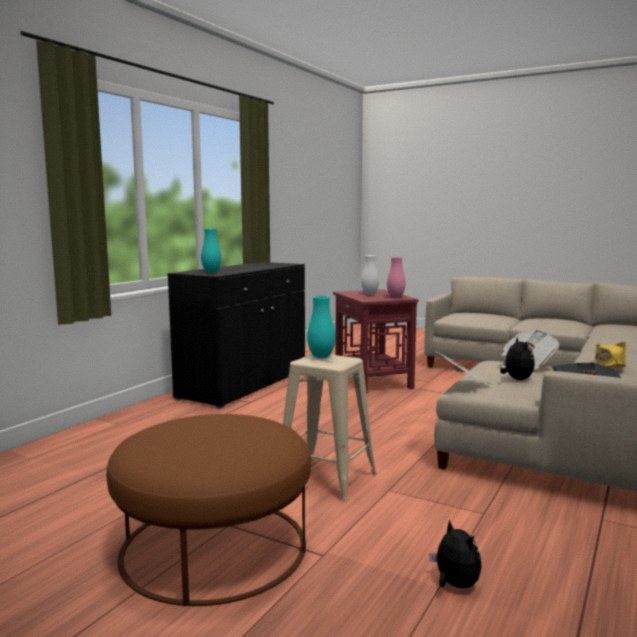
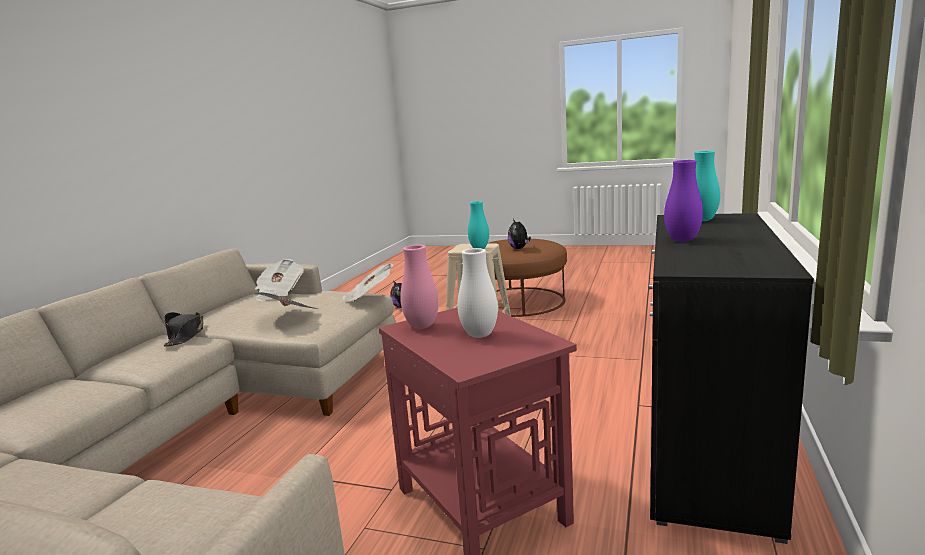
camera: 170 degrees right, 5 degrees up
plush toy [500,336,535,380] -> plush toy moved to [508,219,531,249]
yellow hat [595,342,626,368] -> black hat [164,312,203,346]
none -> purple vase [664,160,703,242]

